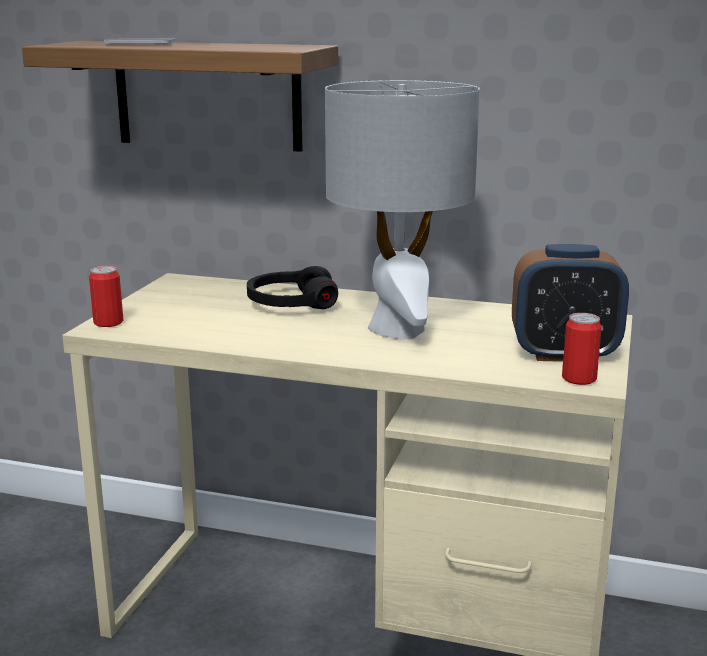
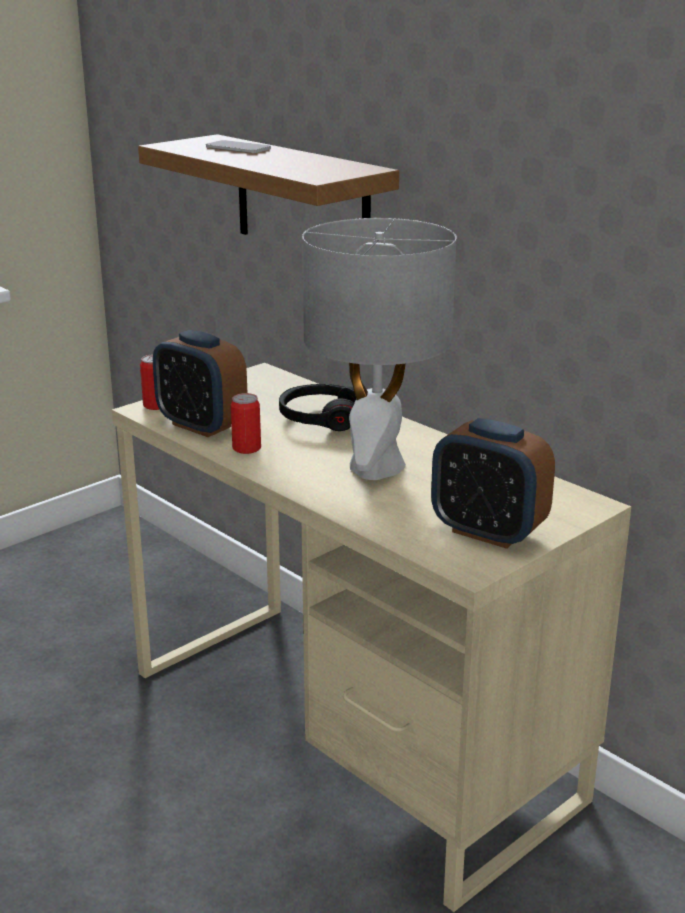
camera: 30 degrees right, 5 degrees up
can [562,313,602,385] -> can moved to [231,393,261,454]
none -> alarm clock [153,330,247,437]

